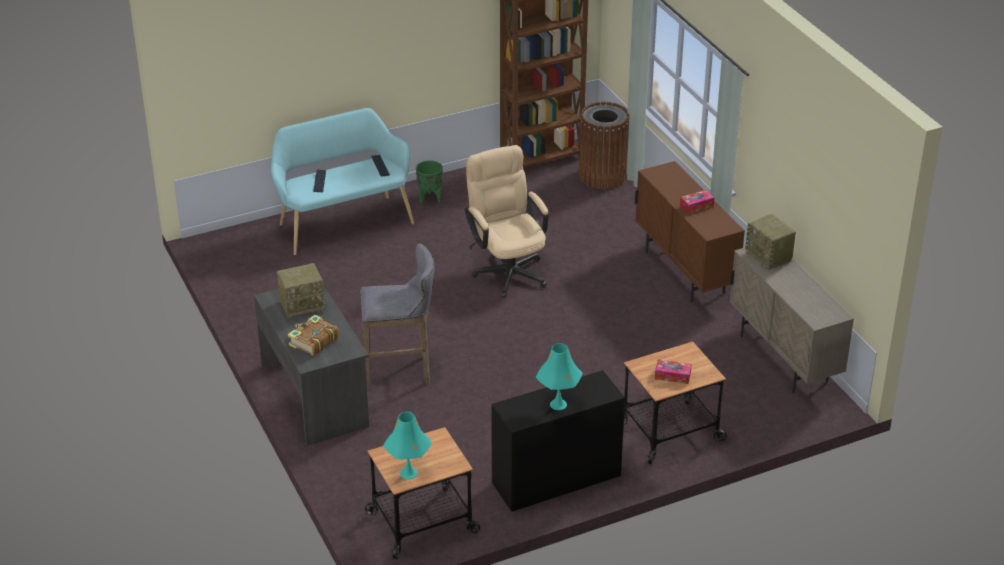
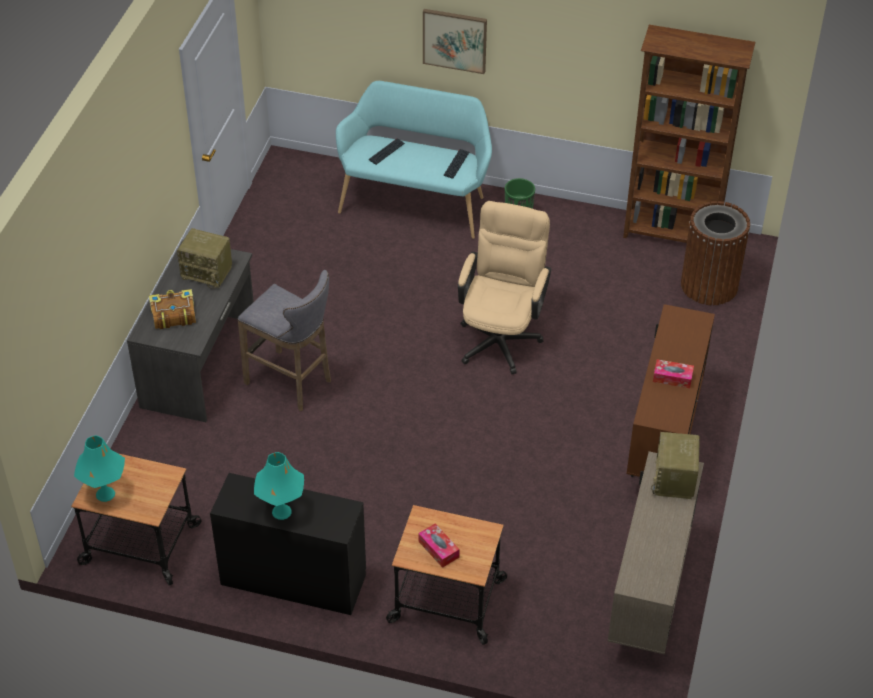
camera: 40 degrees right, 10 degrees up
none -> picture [423,9,487,74]

